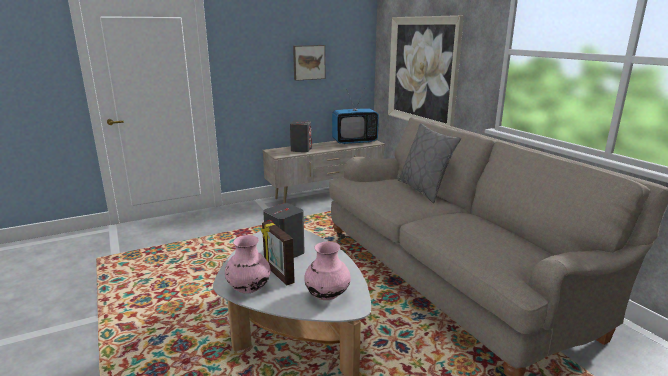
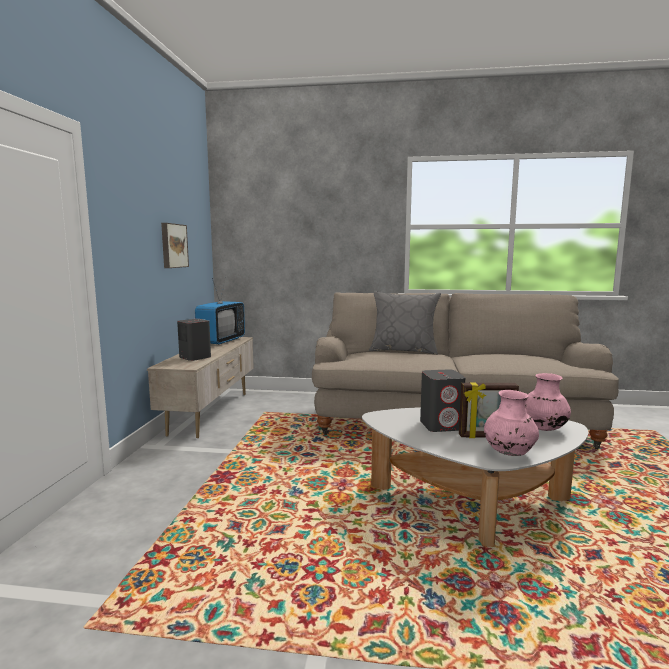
camera: 55 degrees left, 10 degrees down
picture [388,15,464,127] -> none

